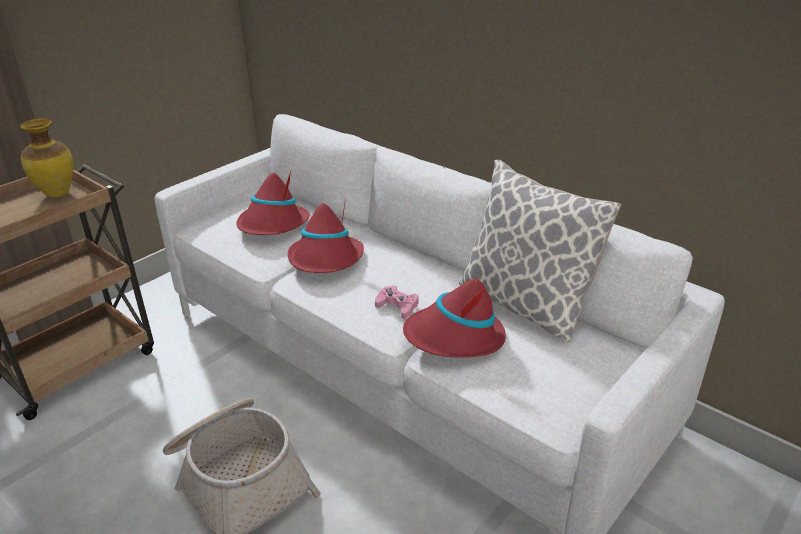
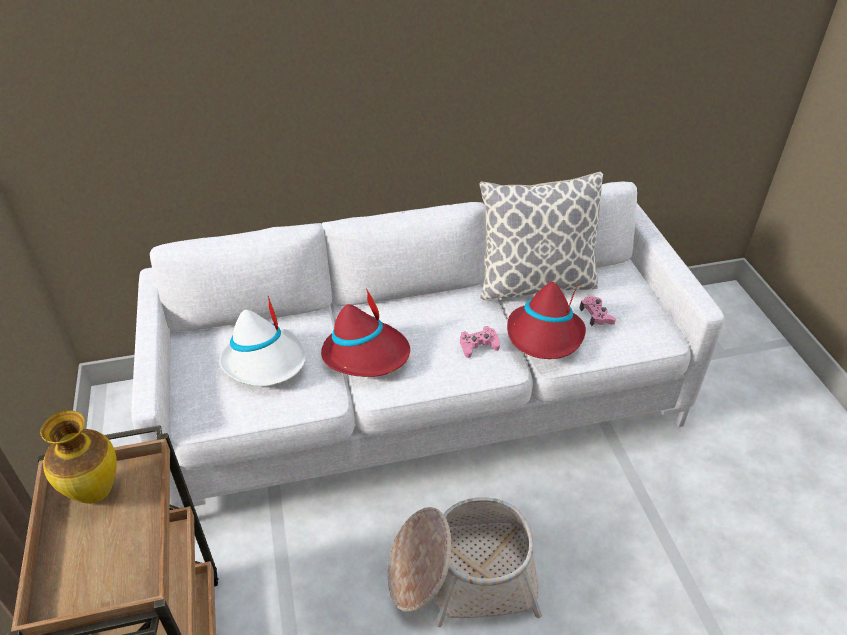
camera: 55 degrees left, 10 degrees up
red hat [236,171,310,235] -> white hat [219,296,306,386]
none -> pink game controller [579,296,616,326]

